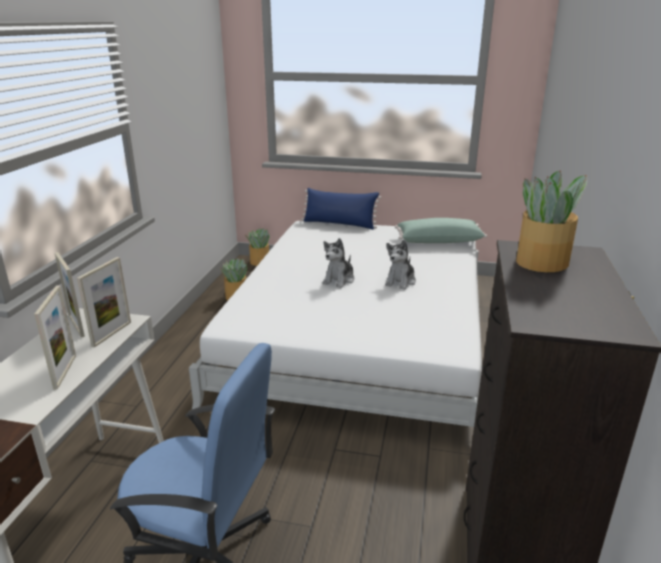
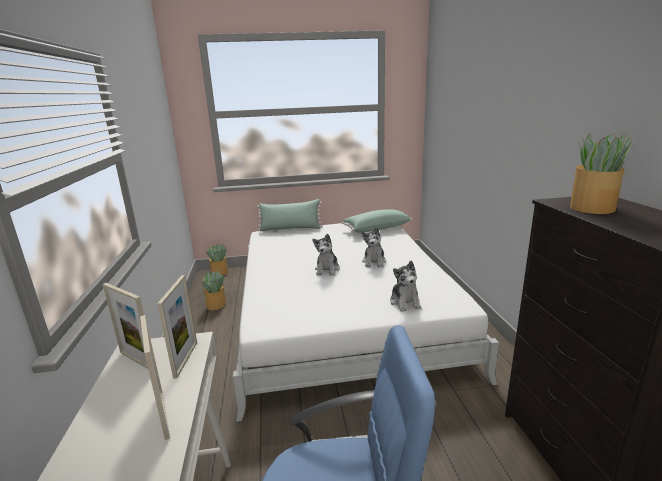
camera: 20 degrees left, 5 degrees down
blue pillow [301,188,381,229] -> green pillow [257,199,322,231]
none -> plush toy [390,261,422,312]

